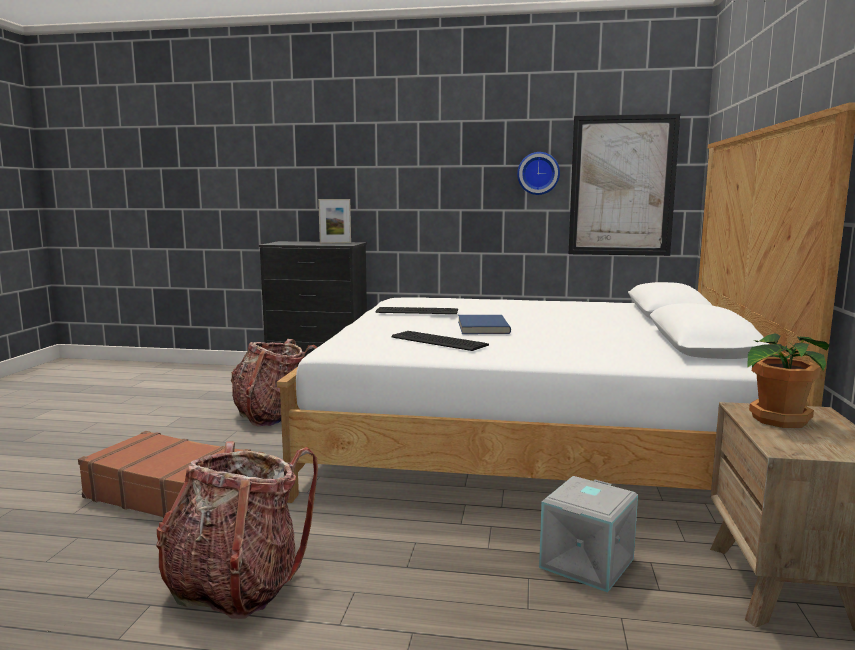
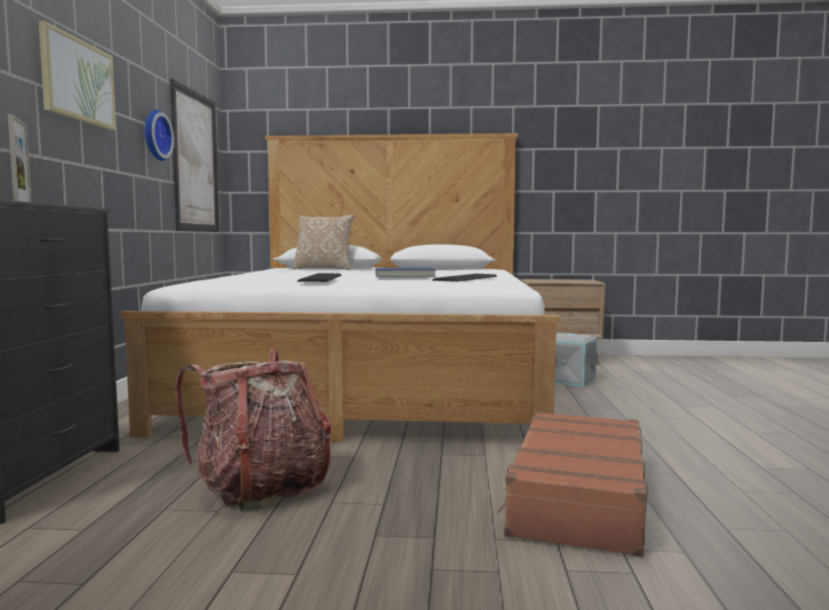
camera: 95 degrees left, 5 degrees down
backpack [156,441,318,619] -> none
potted plant [748,333,830,428] -> none
none -> picture [39,21,116,130]
none -> pillow [292,214,355,270]

